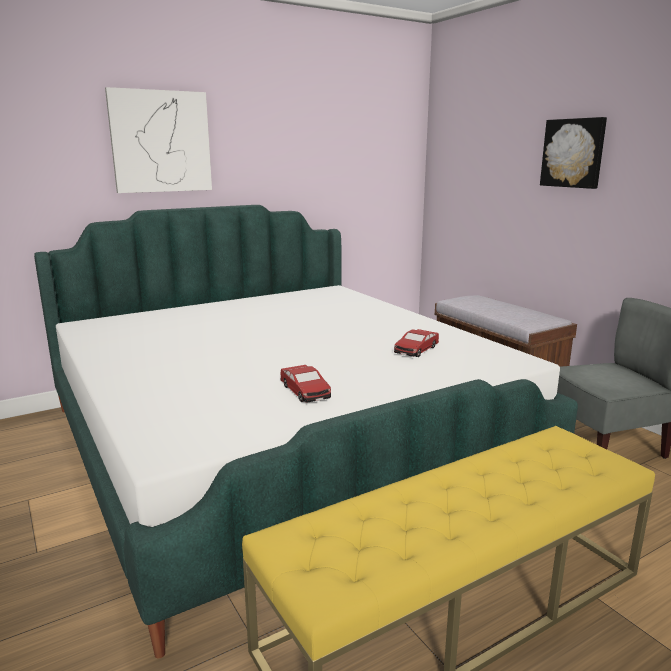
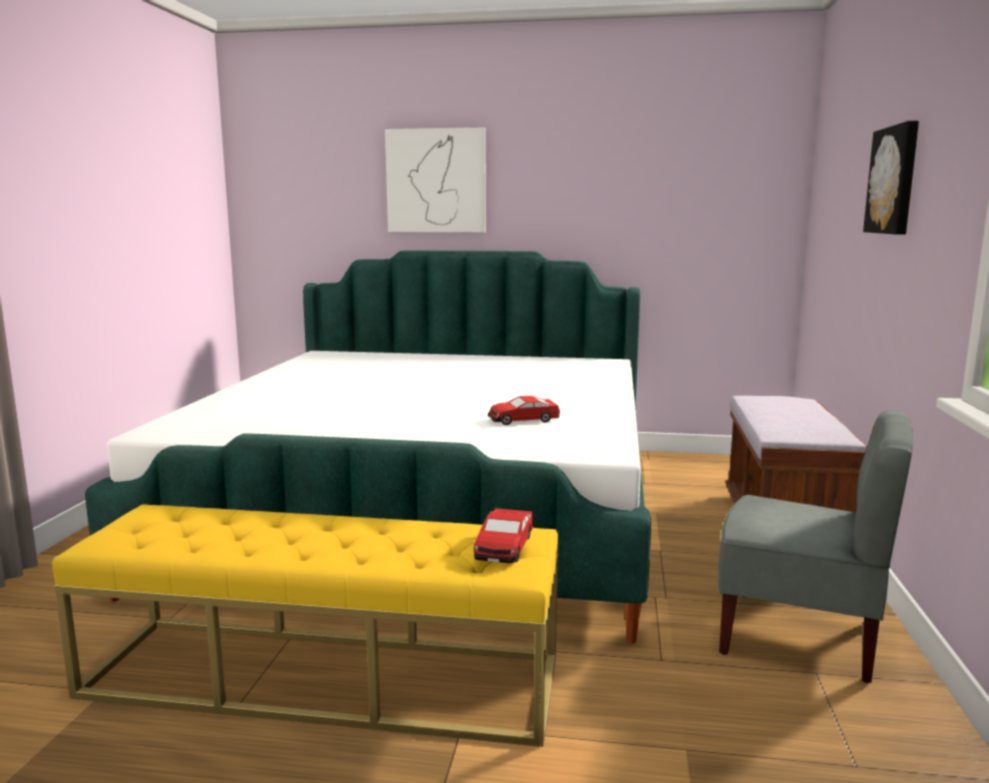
camera: 40 degrees right, 5 degrees down
toy car [280,365,331,403] -> toy car moved to [474,508,533,563]

